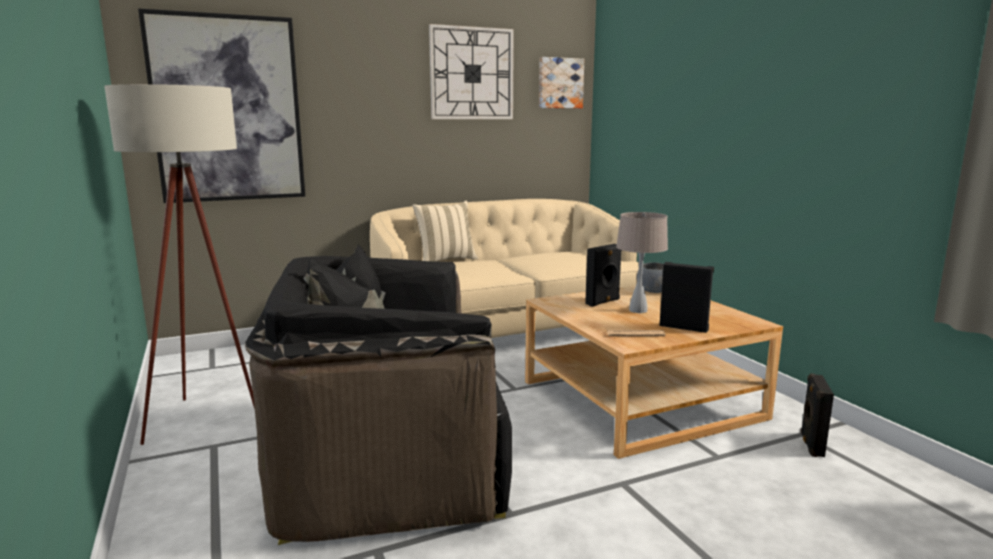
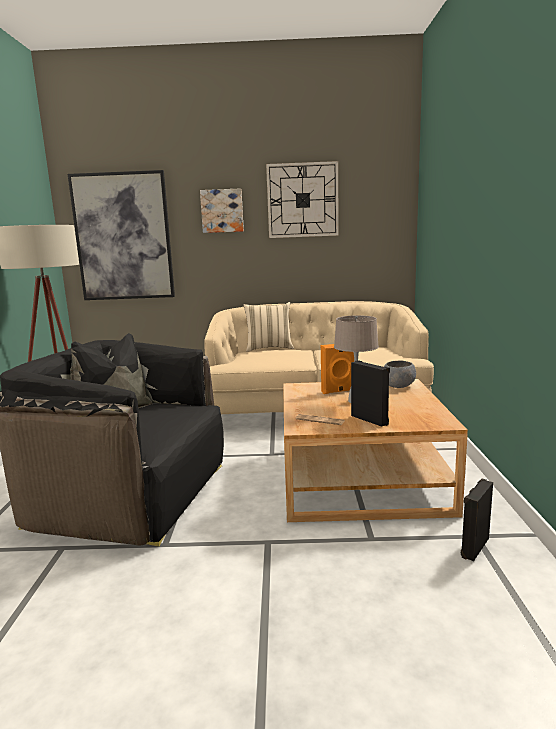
camera: 25 degrees right, 0 degrees up
picture [539,57,584,108] -> picture moved to [200,188,244,233]
black speaker [585,244,622,307] -> orange speaker [321,344,354,394]

